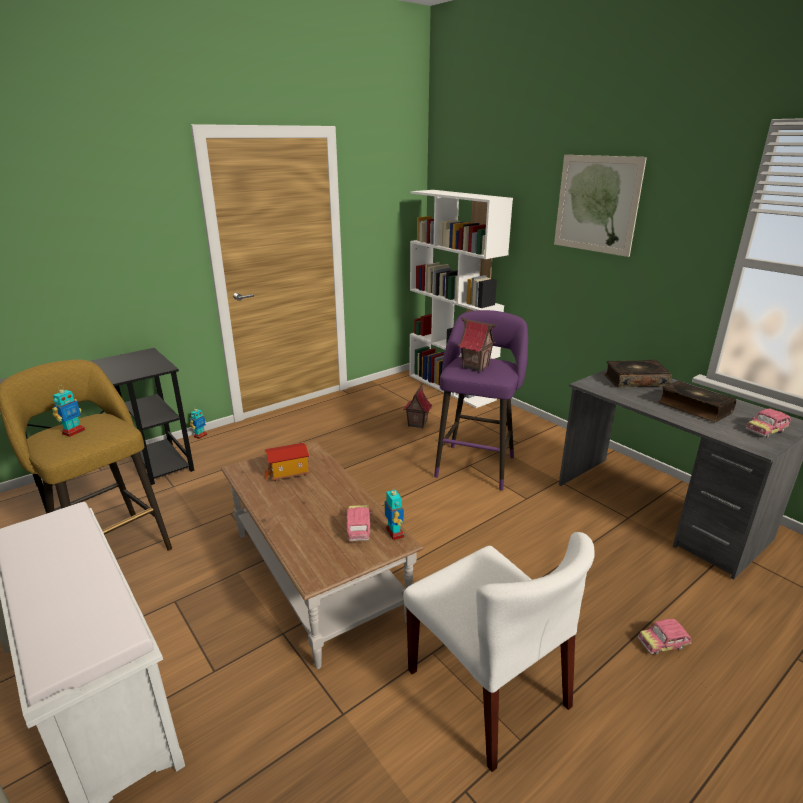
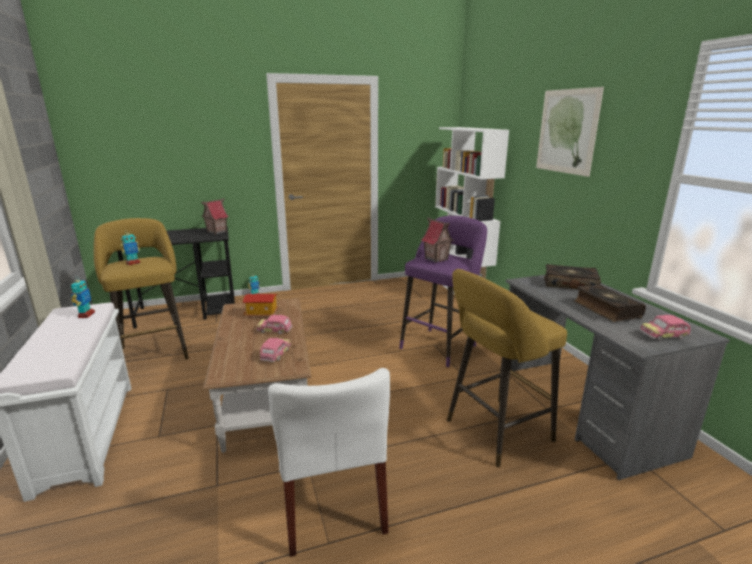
camera: 20 degrees right, 5 degrees down
toy robot [384,486,405,540] -> toy robot moved to [71,276,95,318]
toy house [404,384,432,428] -> toy house moved to [201,198,229,235]
toy car [638,619,692,654] -> toy car moved to [257,315,293,334]
none -> yellow stool [447,269,567,467]

